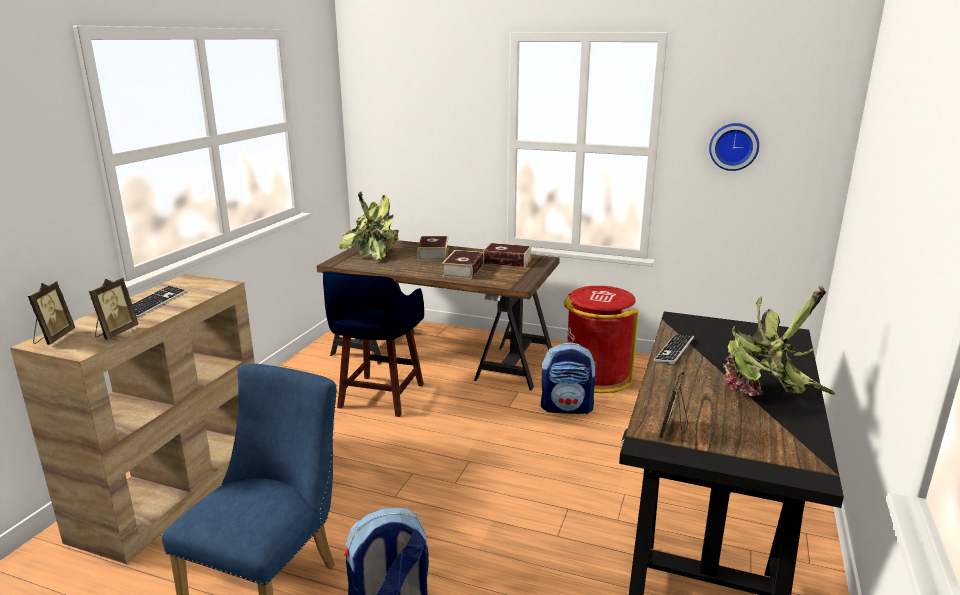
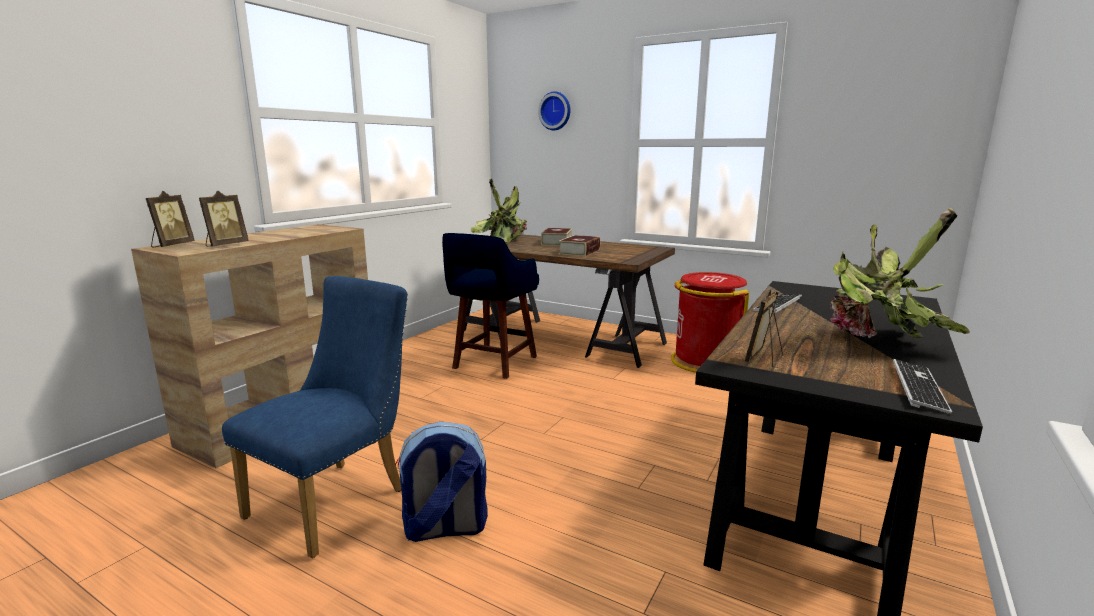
camera: 10 degrees right, 5 degrees down
keyboard [132,285,187,317] -> keyboard moved to [893,359,952,414]
book [483,243,532,267] -> none
backpack [541,342,597,414] -> none
wall clock [709,123,759,171] -> wall clock moved to [538,91,570,130]

